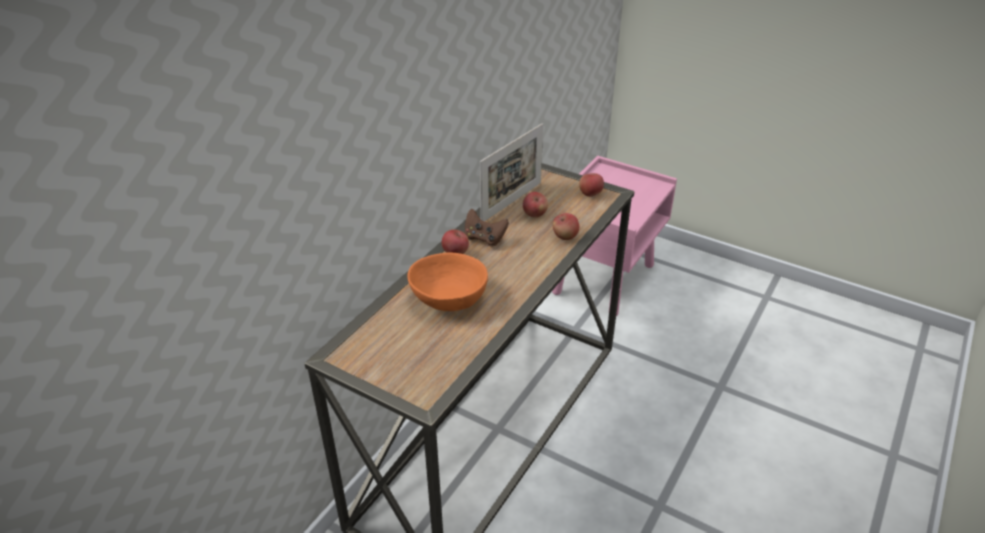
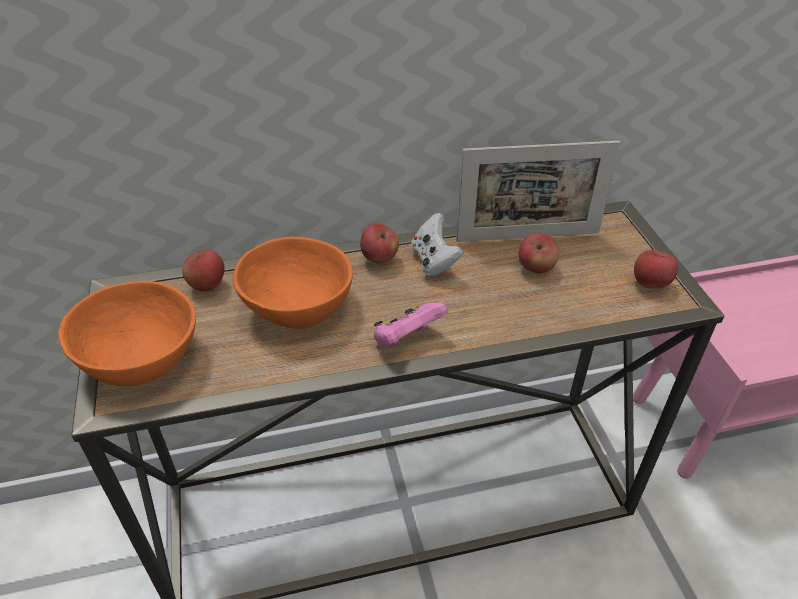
camera: 45 degrees right, 5 degrees up
brown game controller [465,209,509,246] -> white game controller [411,213,464,276]
apple [553,213,579,240] -> apple moved to [182,250,225,291]
none -> orange bowl [58,281,196,386]
none -> pink game controller [374,302,448,347]

